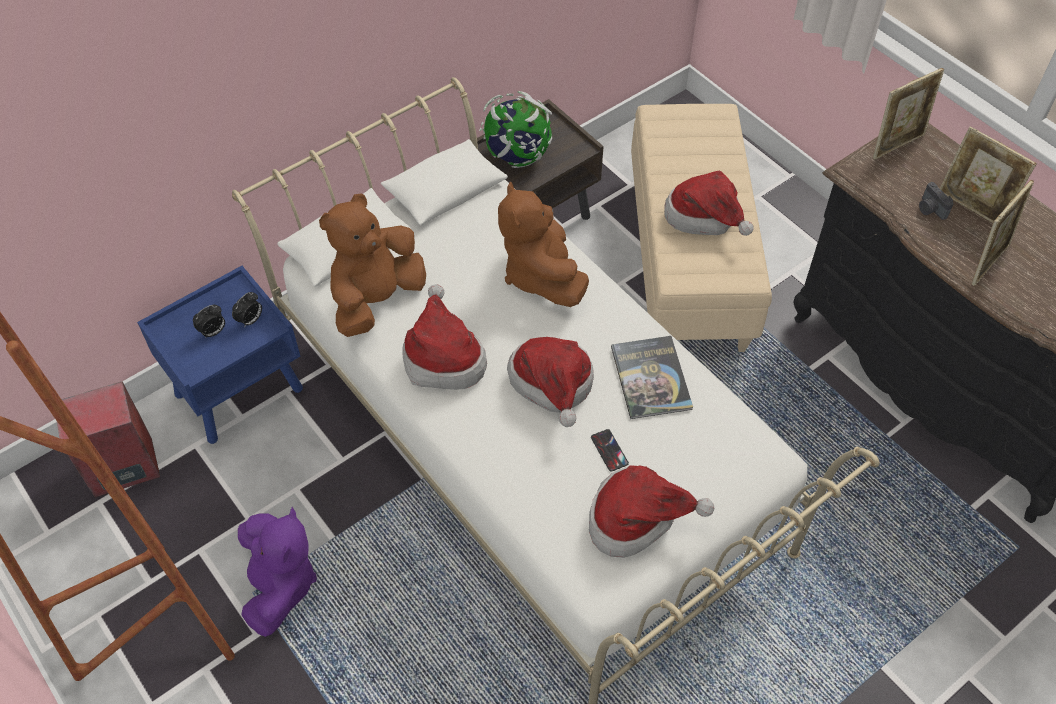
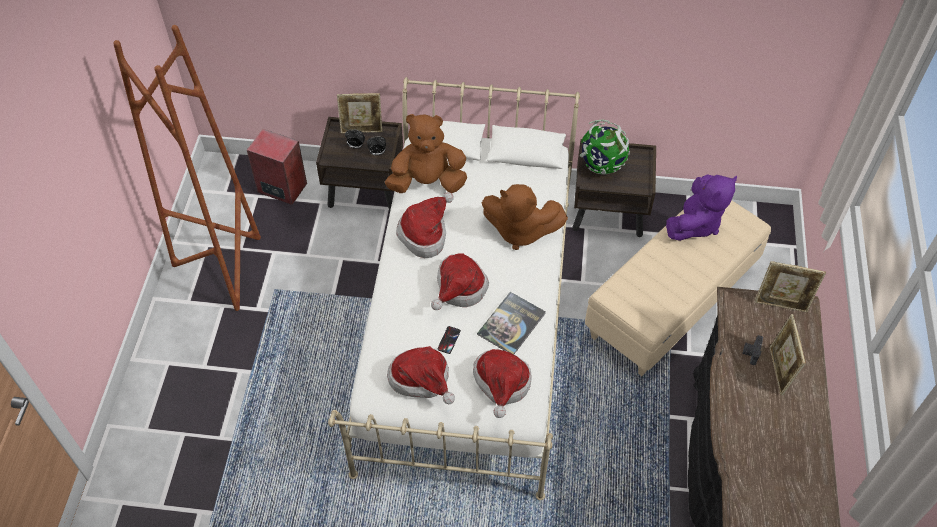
camera: 45 degrees right, 0 degrees up
blue nightstand [137,266,303,444] -> brown nightstand [316,117,403,211]
purple plush toy [238,507,317,637] -> purple plush toy moved to [666,174,737,241]
brown plush toy [498,181,589,307] -> brown plush toy turned 105 degrees counterclockwise [482,184,568,250]
hat [664,170,753,236] -> hat moved to [473,349,531,418]
picture frame [972,180,1034,286] -> picture frame moved to [337,93,382,133]

